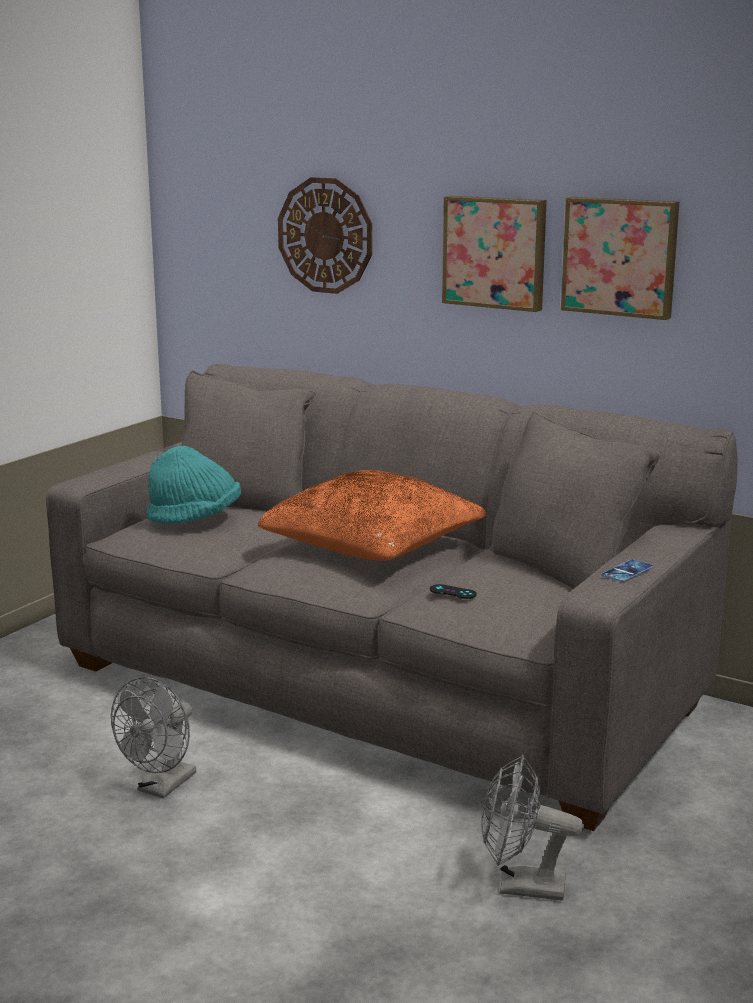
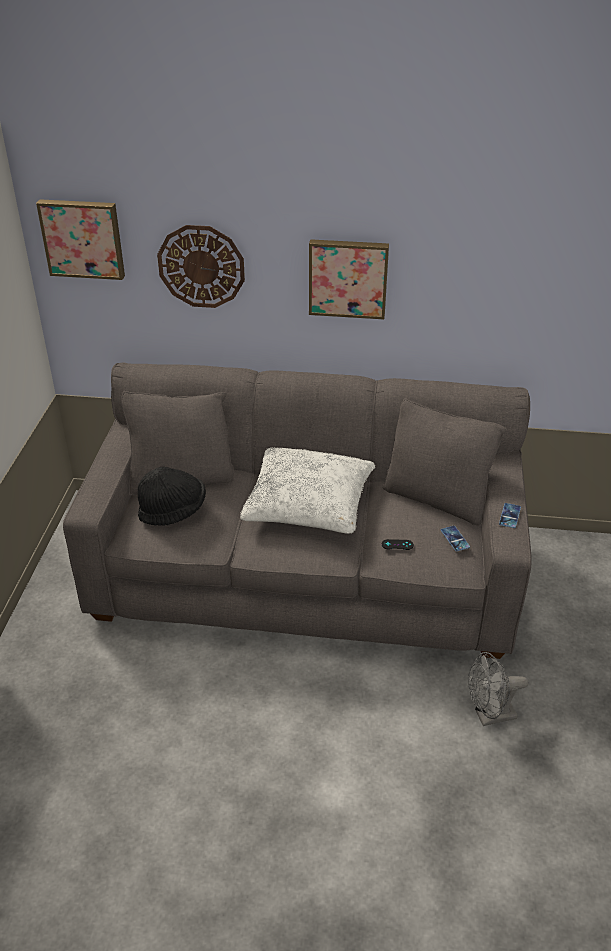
camera: 25 degrees left, 20 degrees up
grey fan [111,677,196,798] -> none
turquoise hat [146,446,241,524] -> black hat [138,467,206,526]
orange pillow [258,470,487,561] -> white pillow [240,447,375,534]
picture [561,197,680,320] -> picture moved to [36,199,125,280]
none -> phone [441,526,470,551]

